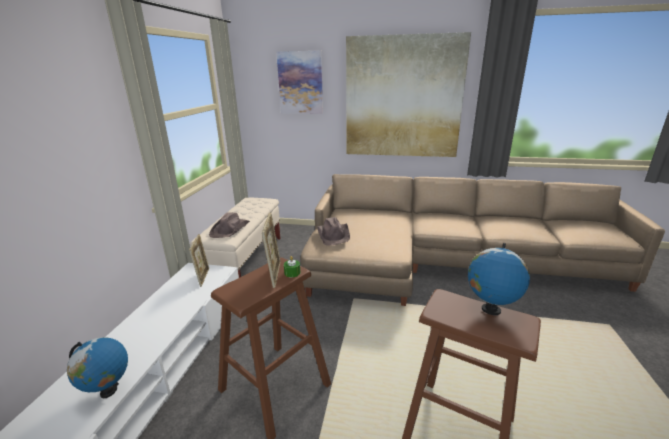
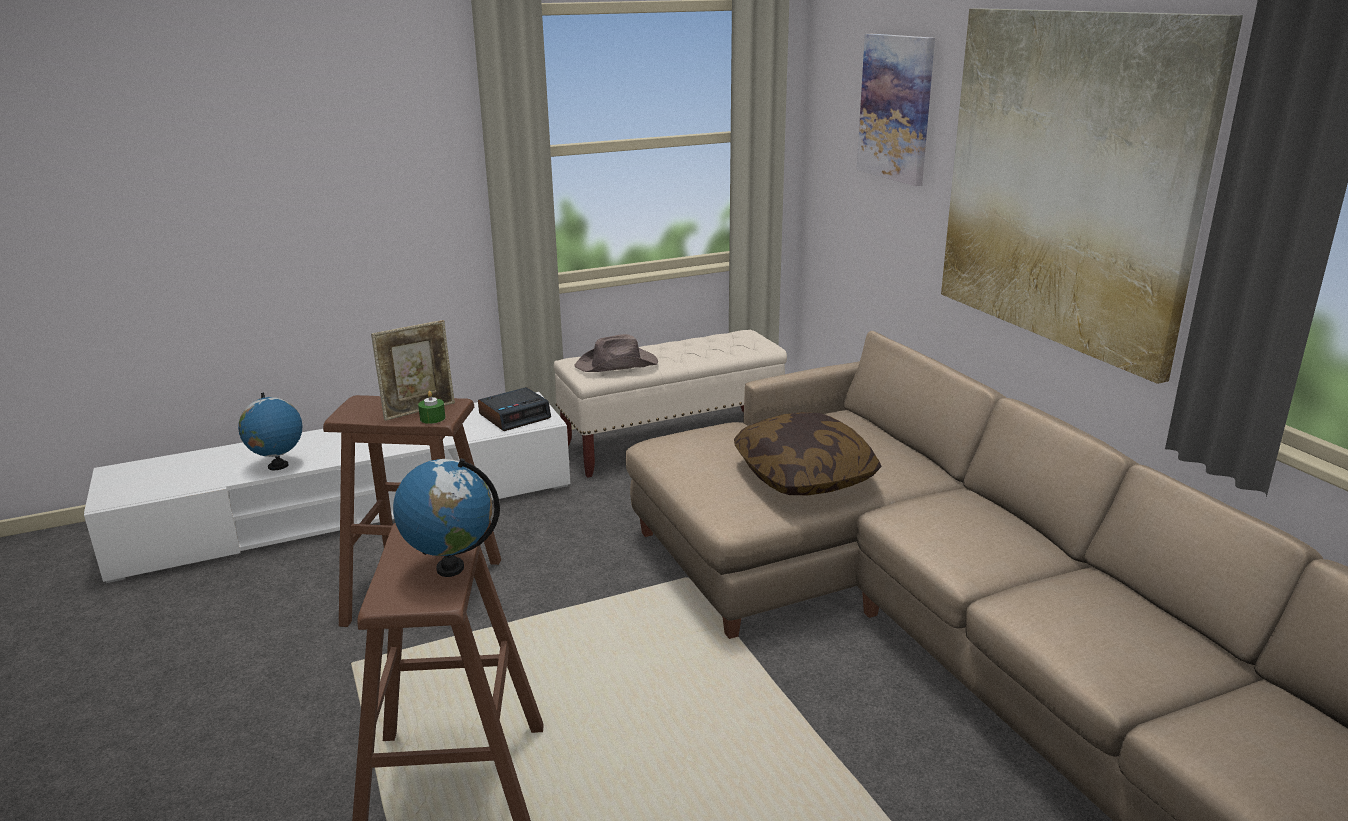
camera: 55 degrees right, 0 degrees up
picture frame [189,234,209,287] -> alarm clock [478,387,551,431]
brown hat [317,217,350,245] -> none
none -> pillow [734,412,882,495]

